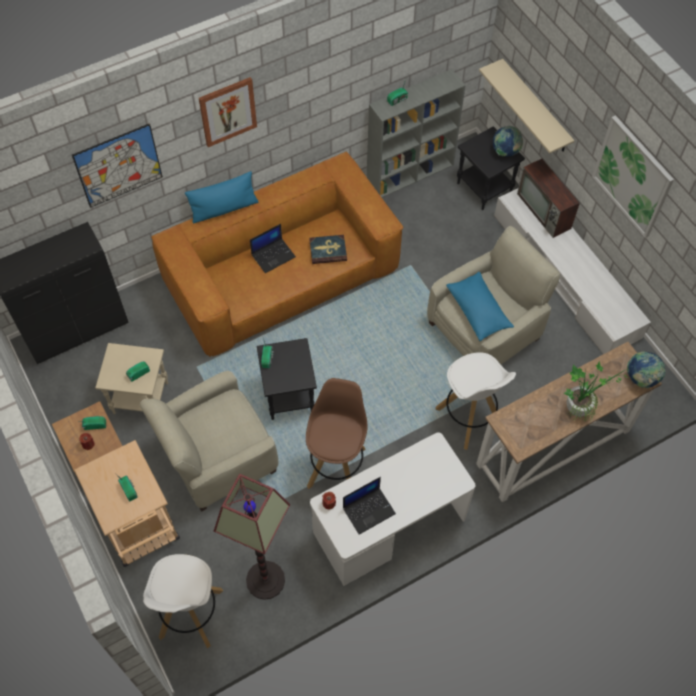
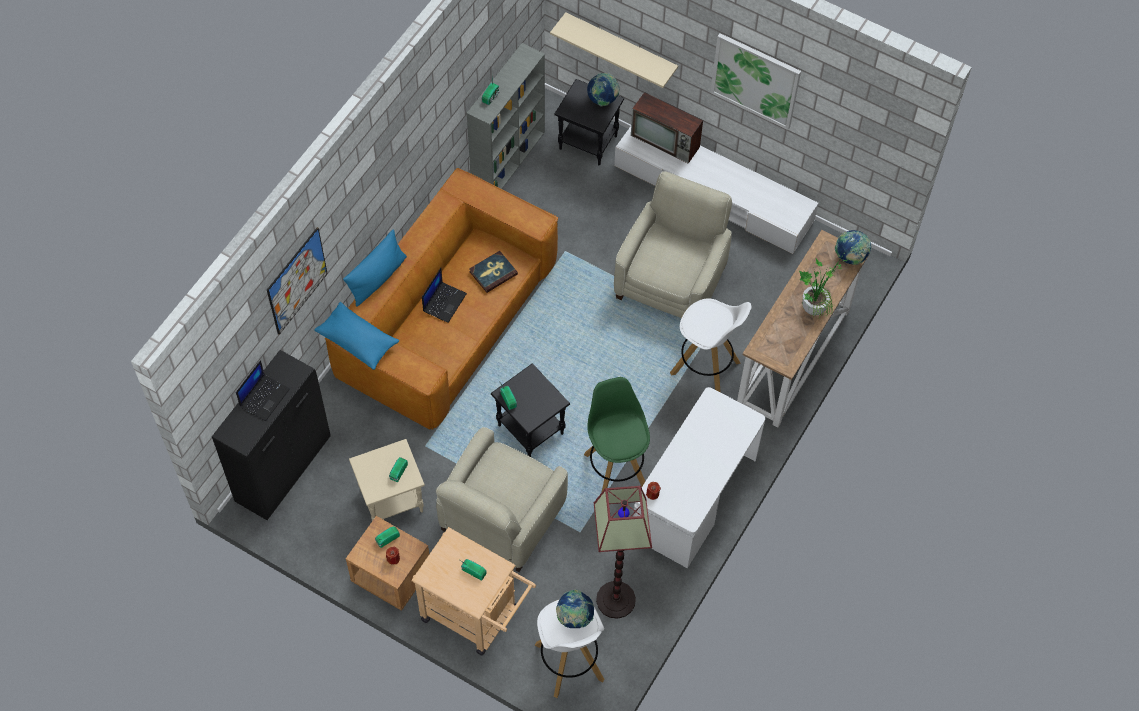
camera: 30 degrees left, 0 degrees up
picture [199,77,257,147] -> none
brown stool [306,378,368,489] -> green stool [584,377,650,493]
laptop [343,477,396,535] -> laptop moved to [236,360,290,421]
blue pillow [446,272,514,341] -> blue pillow moved to [314,302,399,370]
none -> globe [556,590,594,628]

